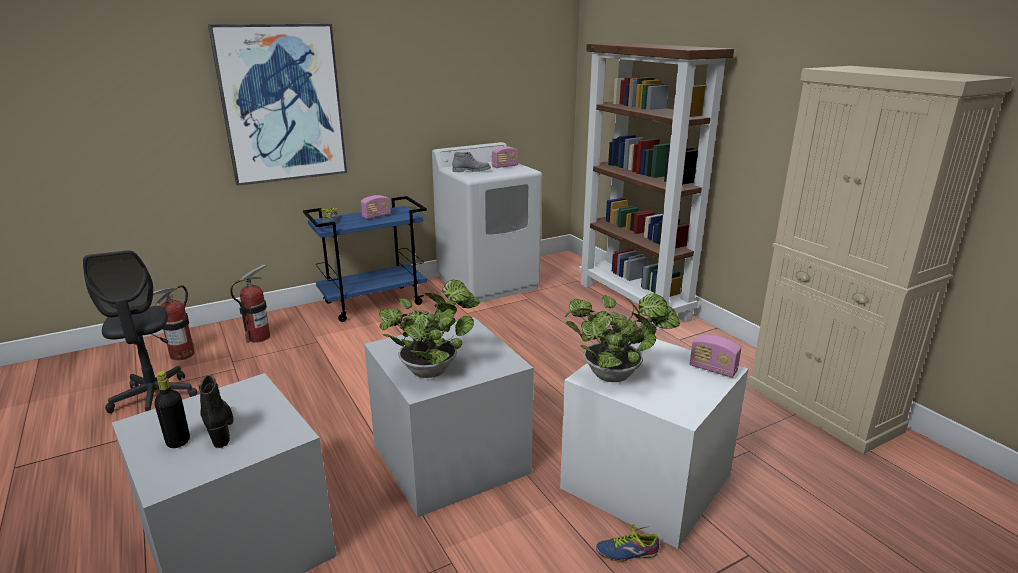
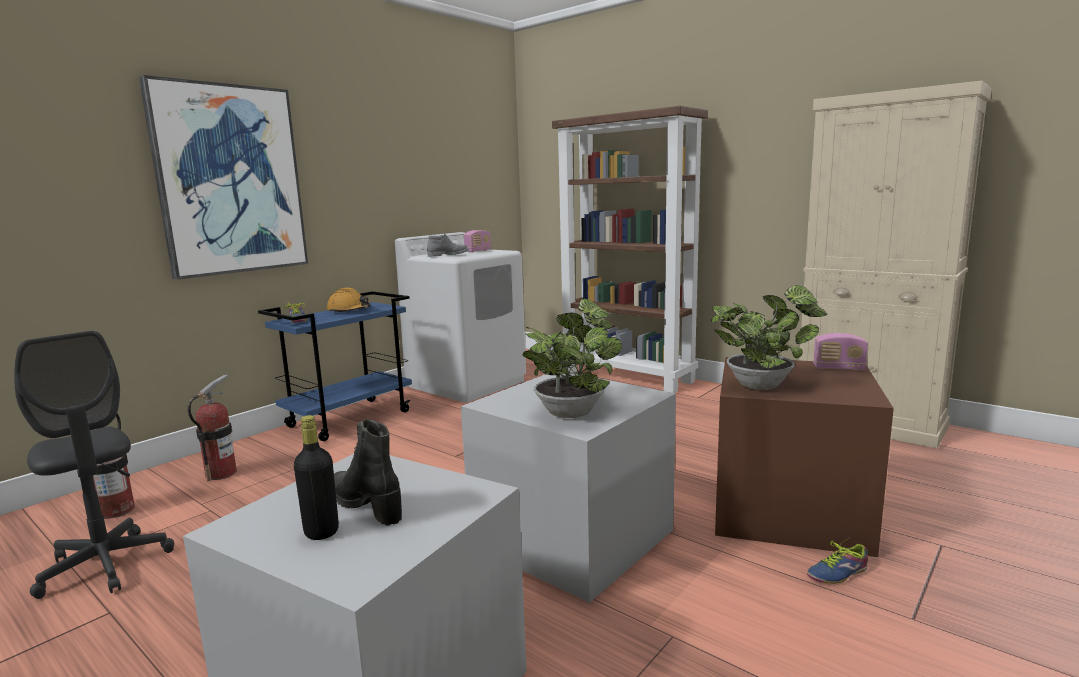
camera: 20 degrees left, 10 degrees down
radio [361,195,391,219] -> orange hard hat [327,288,371,313]
white storage box [560,339,749,549] -> brown storage box [715,357,894,557]

